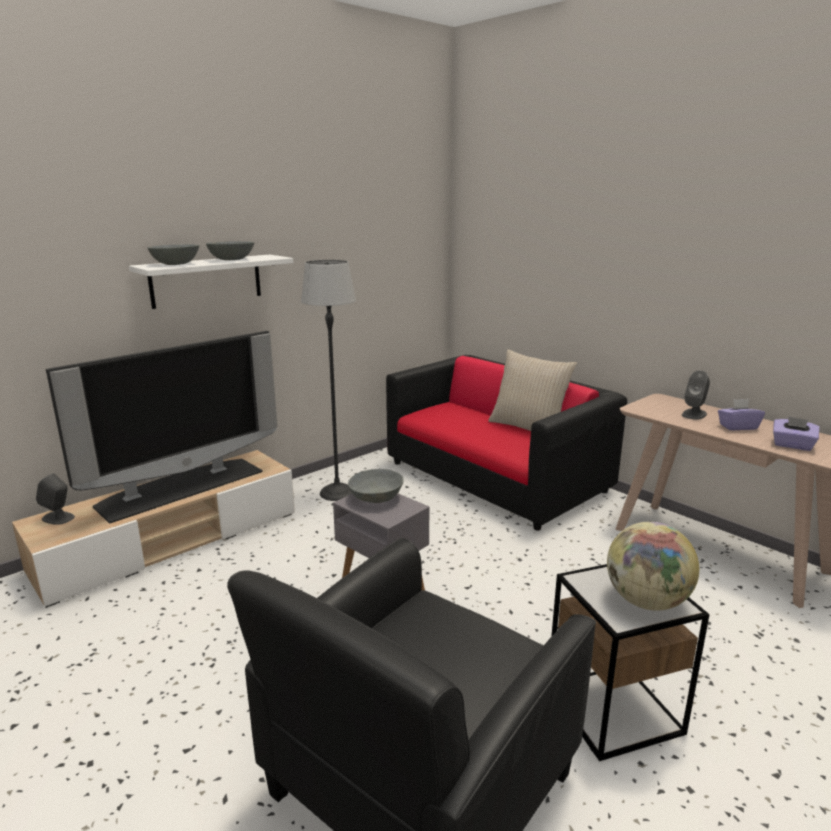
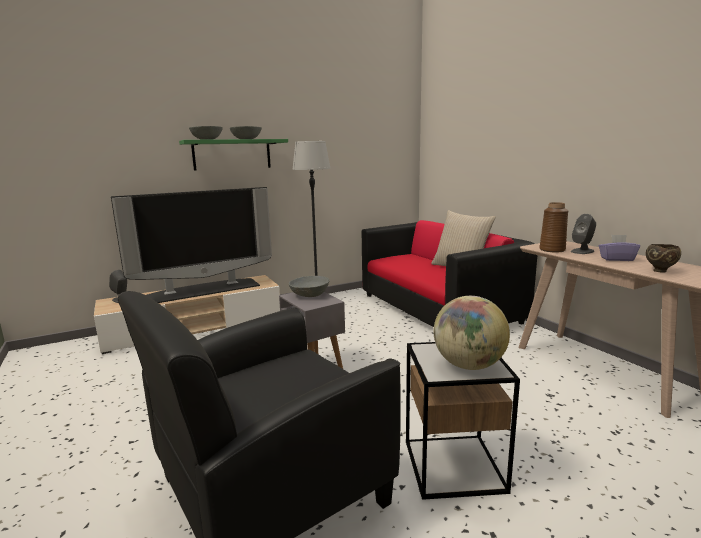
camera: 15 degrees right, 5 degrees down
white shelf [129,255,293,309] -> green shelf [179,139,288,170]
purple tissue box [773,417,819,451] -> brown bowl [645,244,681,273]
none -> brown vase [539,202,568,252]

